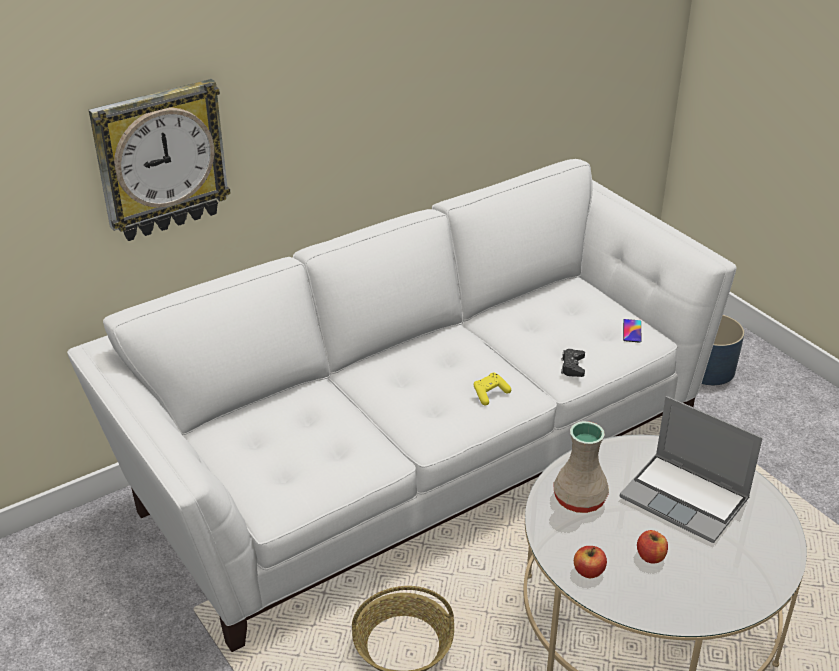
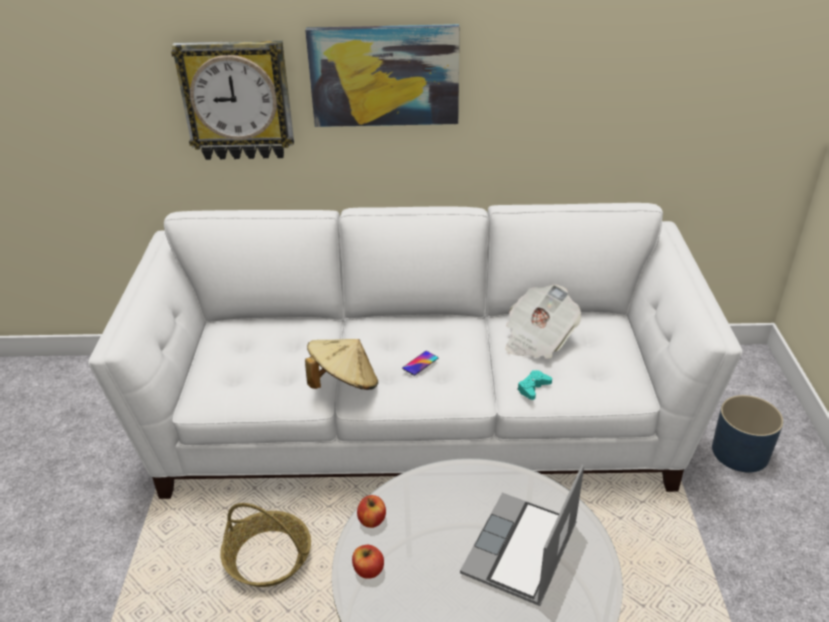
camera: 35 degrees right, 0 degrees up
yellow game controller [474,373,511,406] -> none
beige vase [553,421,609,513] -> none
black game controller [561,349,585,377] -> turquoise game controller [517,370,552,400]
laptop [620,396,763,543] -> laptop turned 45 degrees clockwise [460,464,584,606]
phone [623,319,642,343] -> phone moved to [402,351,438,376]
apple [637,530,668,564] -> apple moved to [357,495,386,528]
none -> picture [305,24,459,127]
none -> beige hat [305,339,378,390]
none -> newspaper [505,285,581,359]

